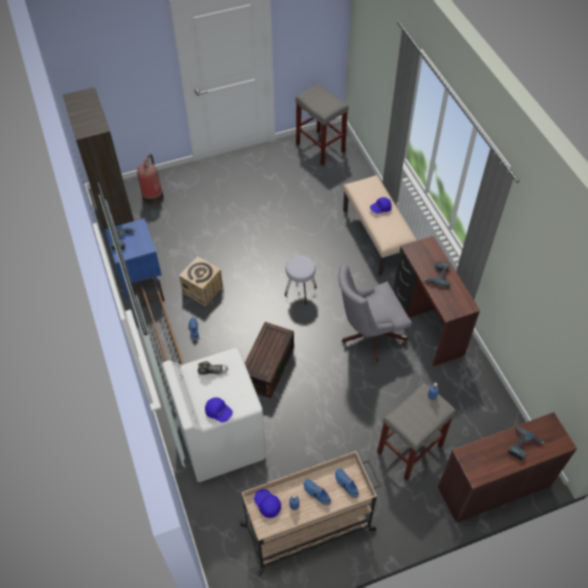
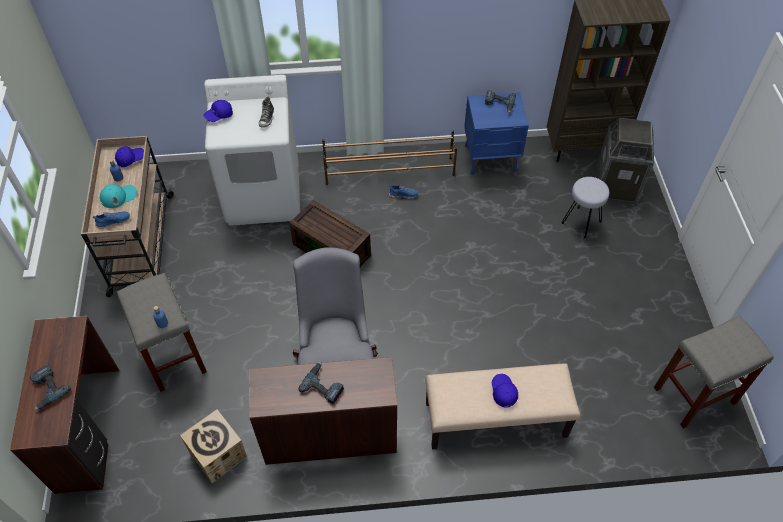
camera: 105 degrees right, 0 degrees up
fire extinguisher [137,154,164,206] -> trash can [596,118,654,204]
cardboard box [179,256,223,306] -> cardboard box moved to [180,409,247,483]
grey stool [285,255,317,305] -> grey stool moved to [561,177,609,238]
blue shoe [304,479,331,506] -> turquoise cap [100,184,137,208]

